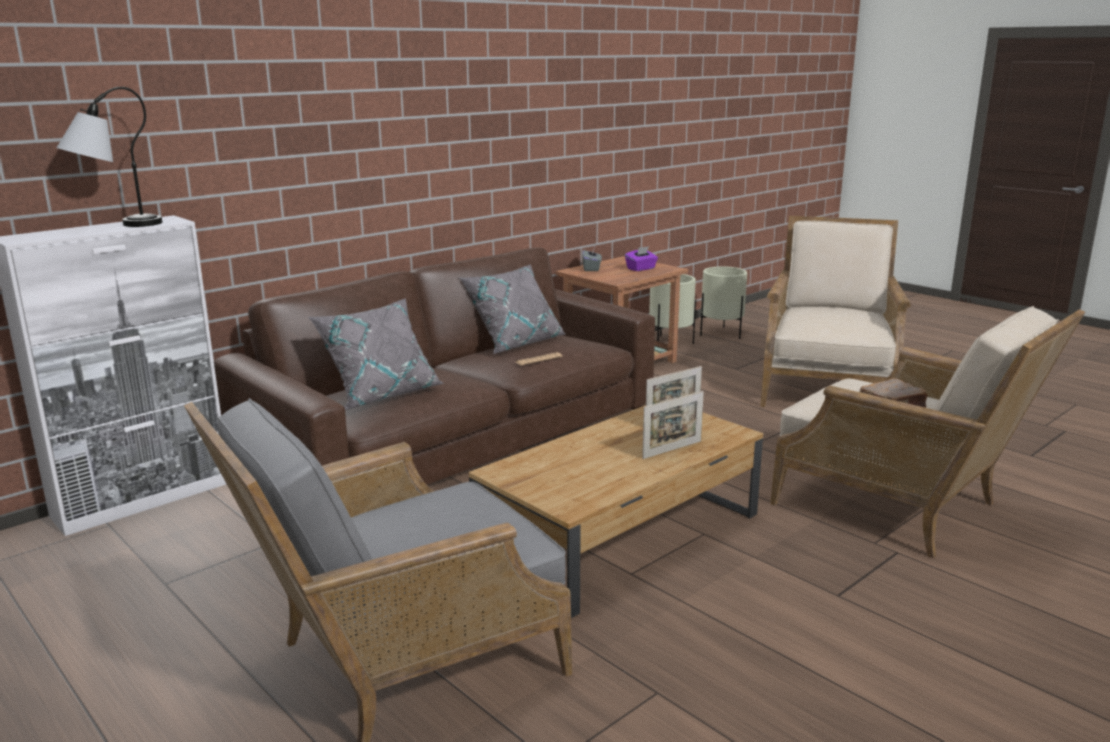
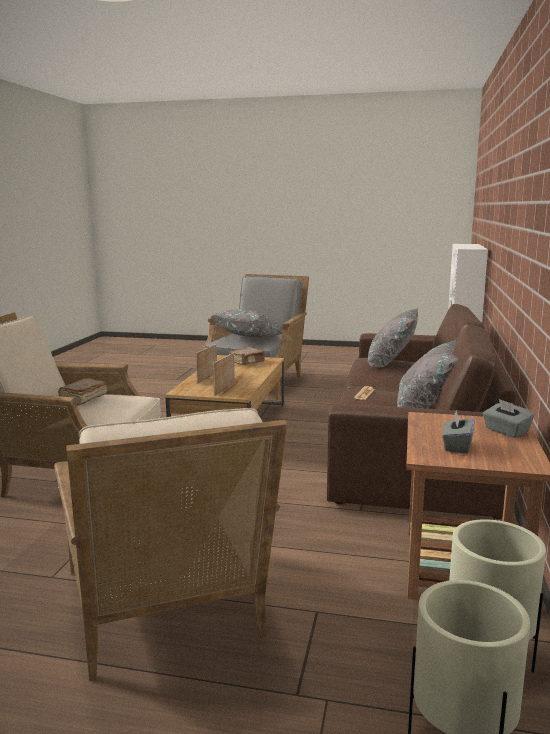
camera: 145 degrees right, 5 degrees down
table lamp [56,87,162,227] -> none
purple tissue box [625,246,658,271] -> grey tissue box [442,410,475,454]
none -> grey pillow [210,310,282,338]
none -> brown book [229,347,265,365]

